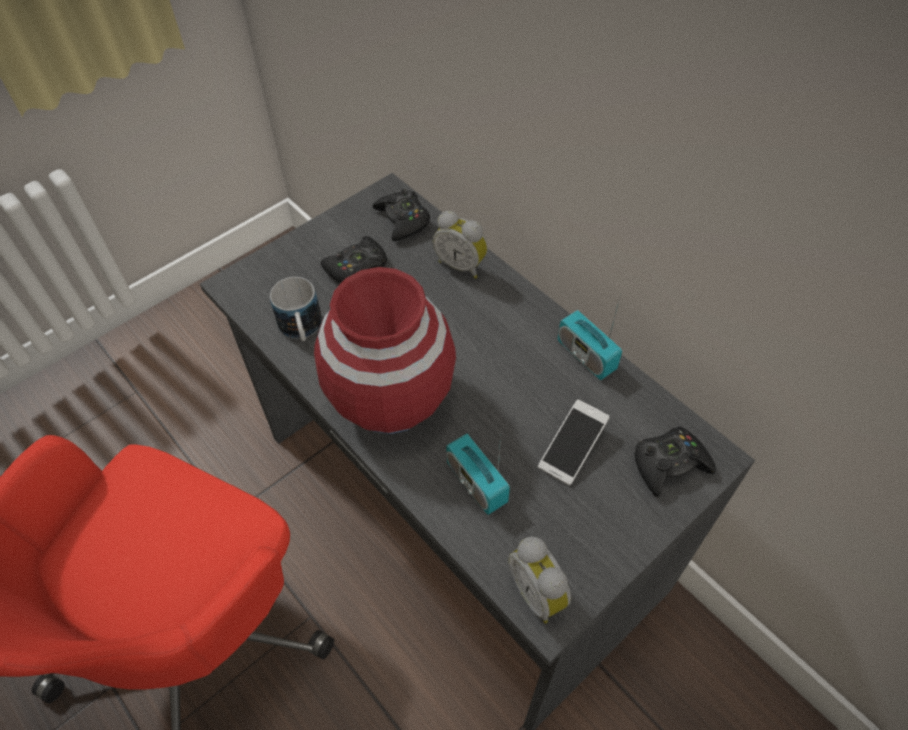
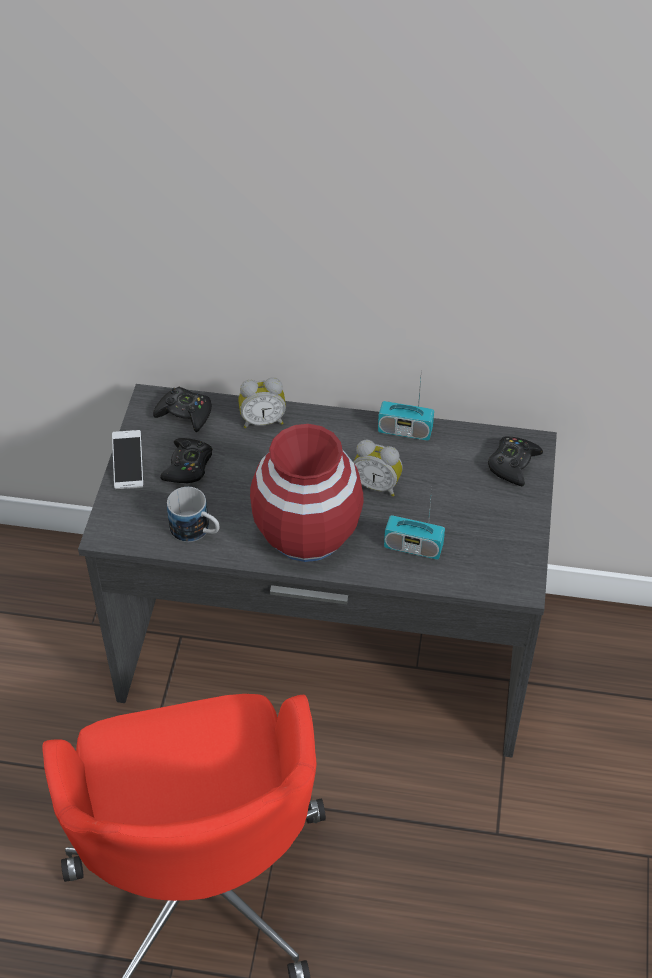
camera: 40 degrees left, 5 degrees down
alarm clock [509,536,571,623] -> alarm clock moved to [353,440,403,496]
phone [538,399,609,485] -> phone moved to [112,430,144,489]

